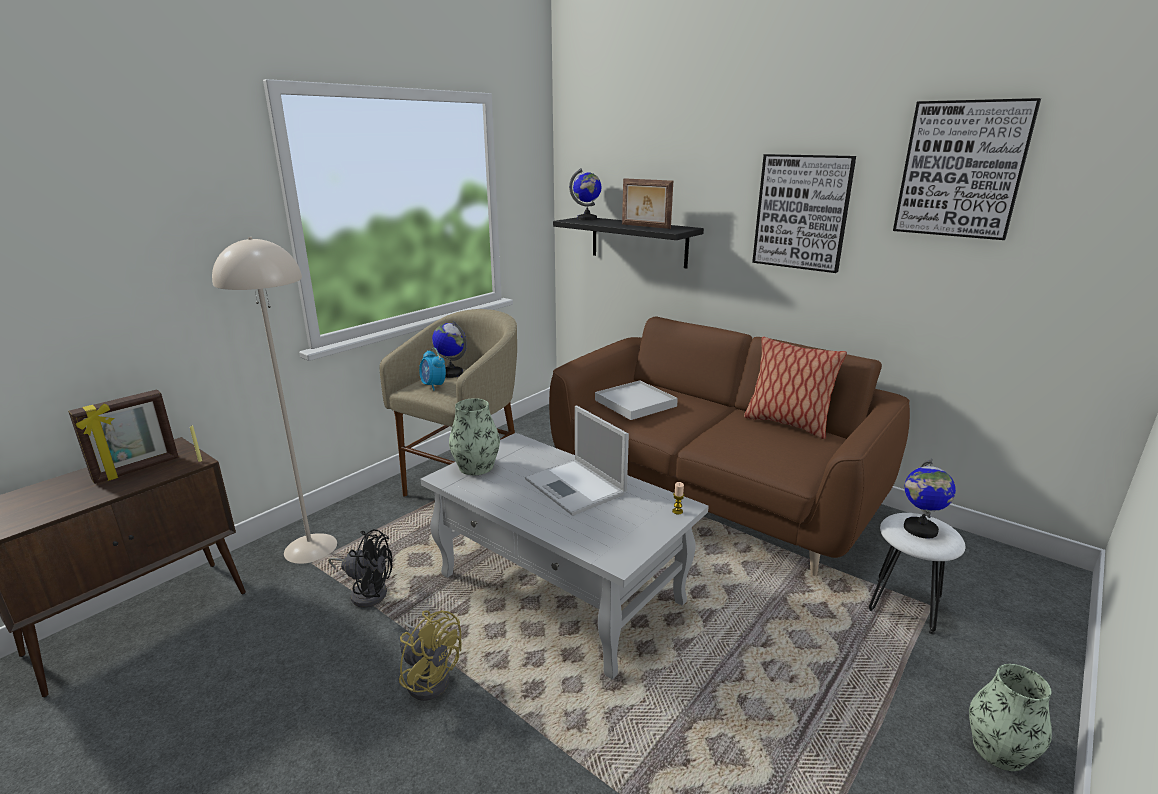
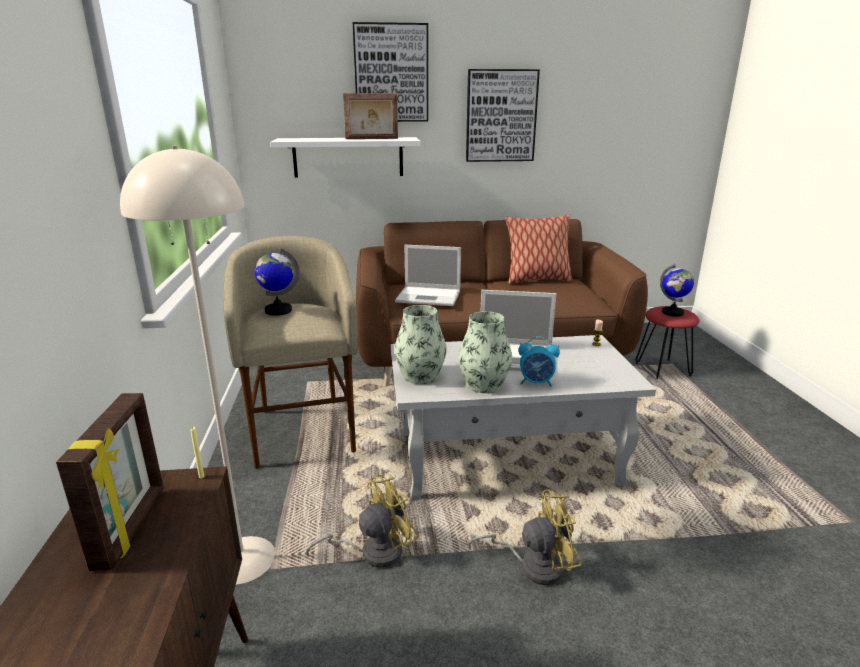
camera: 45 degrees left, 0 degrees up
black fan [328,529,393,608] -> yellow fan [306,475,419,568]
alarm clock [419,348,446,390] -> alarm clock moved to [518,337,560,387]
black shelf [553,217,704,269] -> white shelf [270,137,420,177]
globe [569,168,602,220] -> none
white tray [595,380,678,420] -> laptop [395,245,461,306]
white stool [869,513,965,635] -> red stool [635,306,699,379]
picture [893,98,1041,240] -> picture moved to [353,22,428,122]
vase [969,664,1052,771] -> vase moved to [458,311,512,393]

